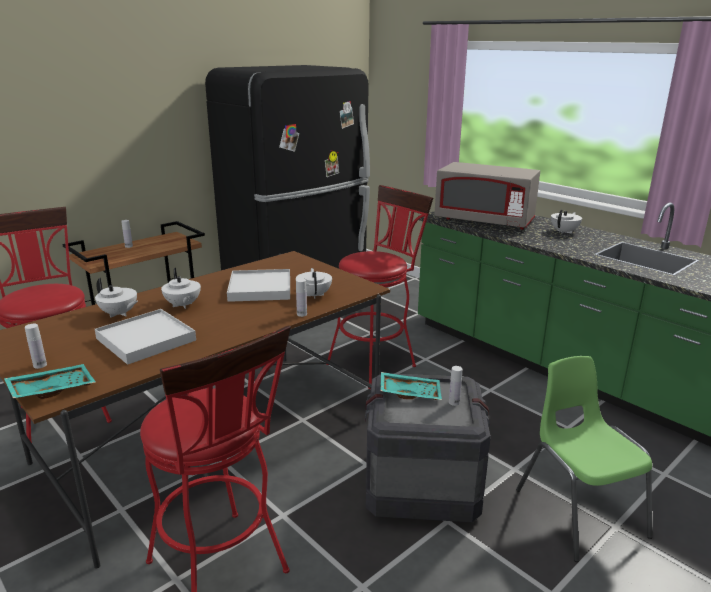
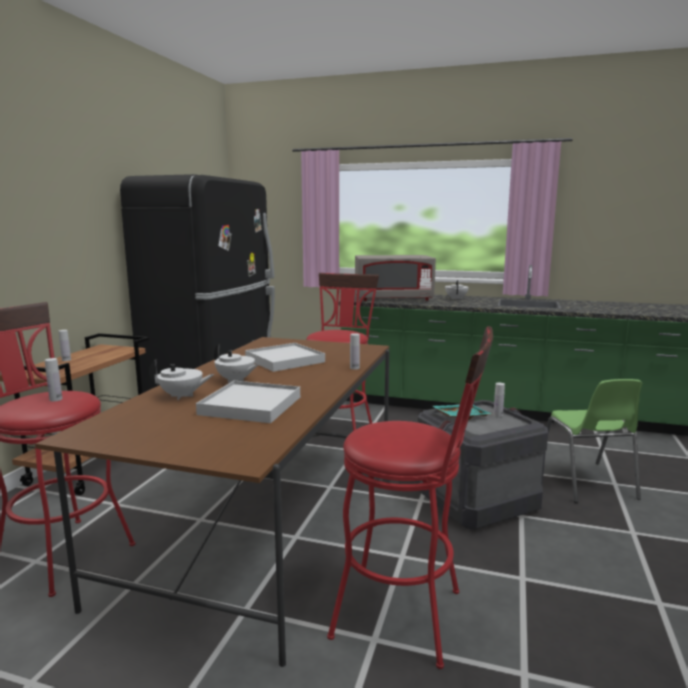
camera: 30 degrees left, 10 degrees down
turquoise tray [4,364,96,399] -> none
white bottle [25,324,47,369] -> white bottle moved to [45,358,62,401]
white teapot [296,268,332,299] -> none
green chair [516,356,653,562] -> green chair turned 135 degrees counterclockwise [546,379,642,503]

